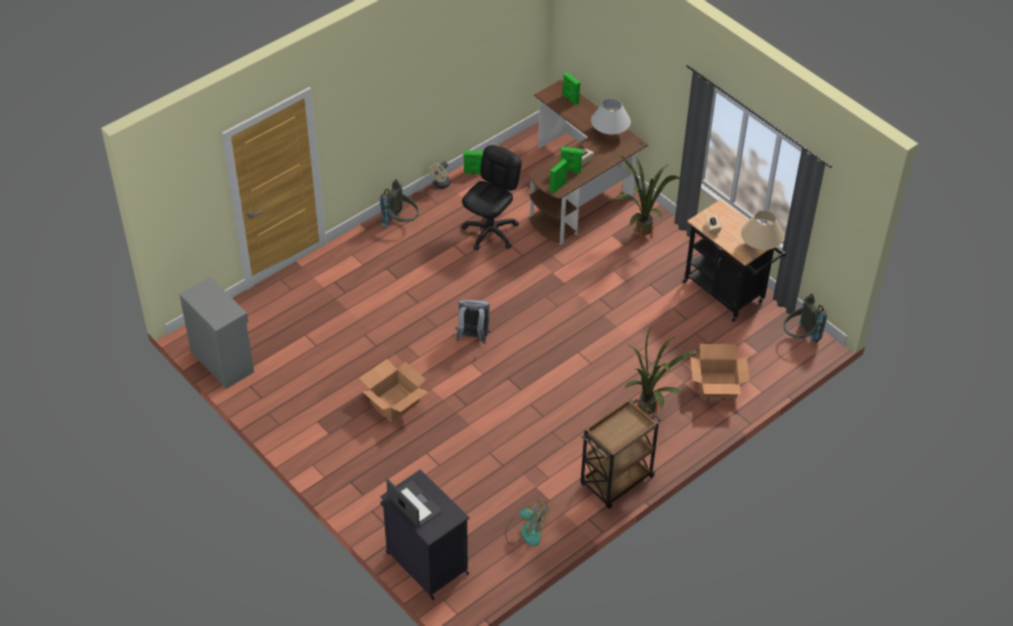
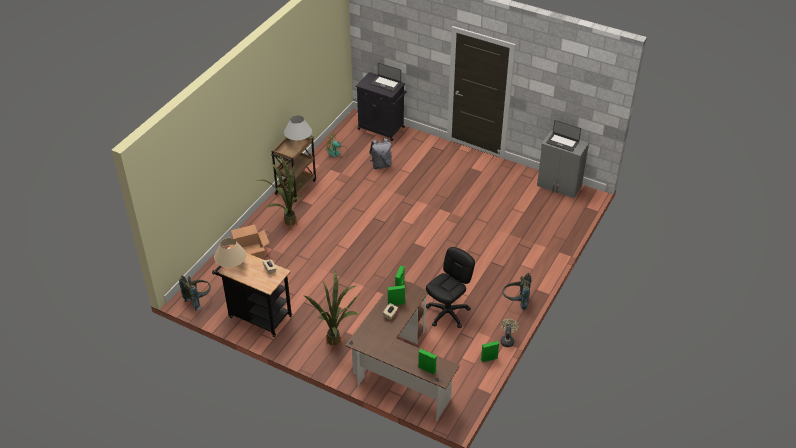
camera: 160 degrees right, 5 degrees down
cardboard box [359,359,428,421] -> none
grey backpack [455,300,491,344] -> grey backpack moved to [369,138,392,169]
black office chair [461,145,522,250] -> black office chair turned 150 degrees counterclockwise [426,247,475,328]
white table lamp [591,98,631,134] -> white table lamp moved to [284,115,312,140]
none -> laptop [546,120,581,152]

